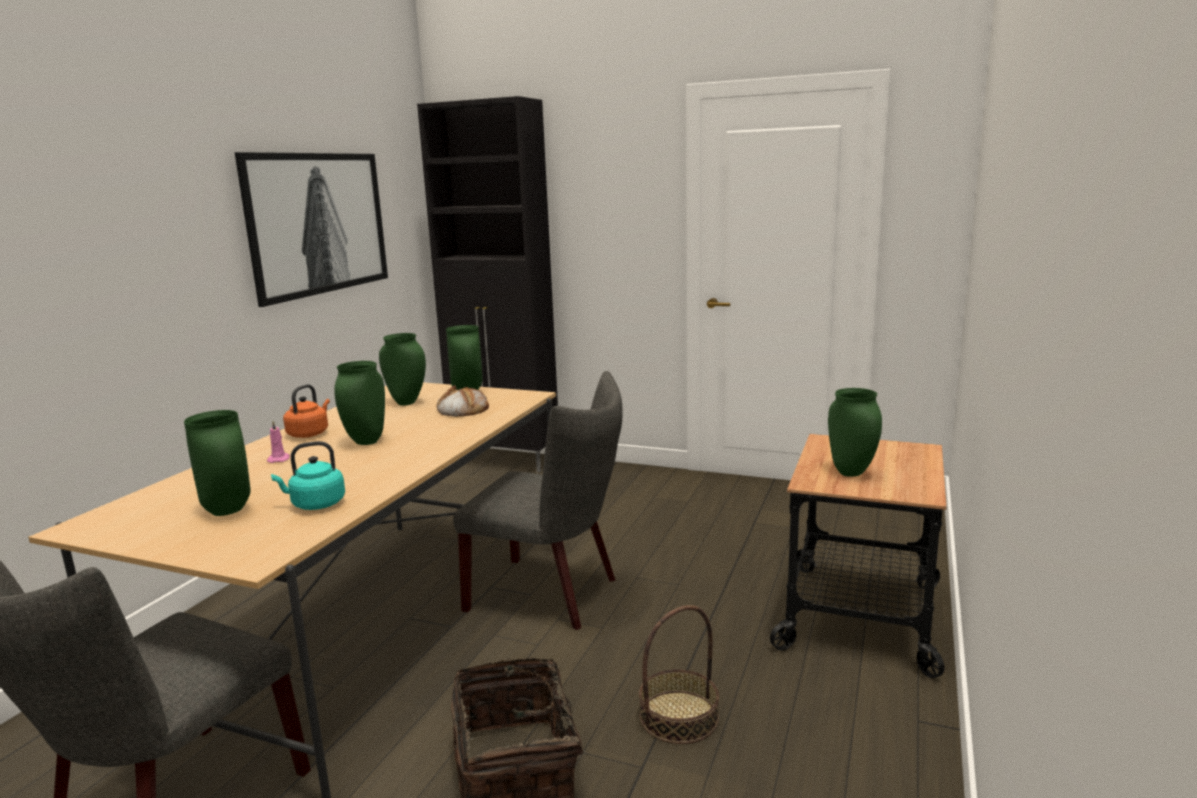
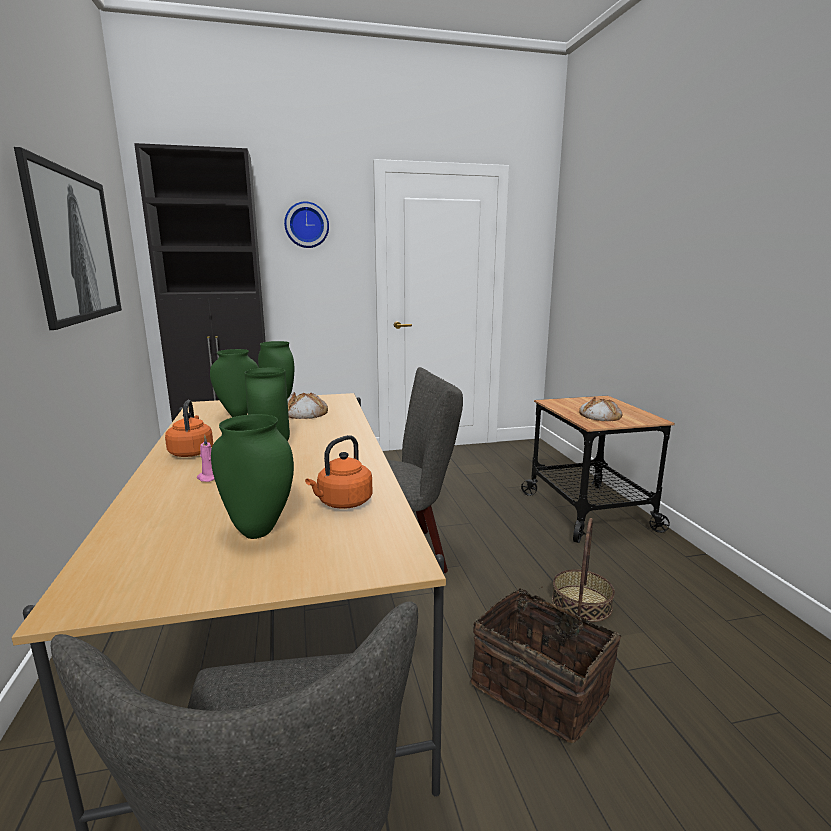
camera: 35 degrees left, 0 degrees up
turquoise kettle [271,441,345,510] -> orange kettle [305,435,373,509]
green vase [828,388,882,477] -> bread [579,397,622,421]
none -> wall clock [284,201,329,248]

